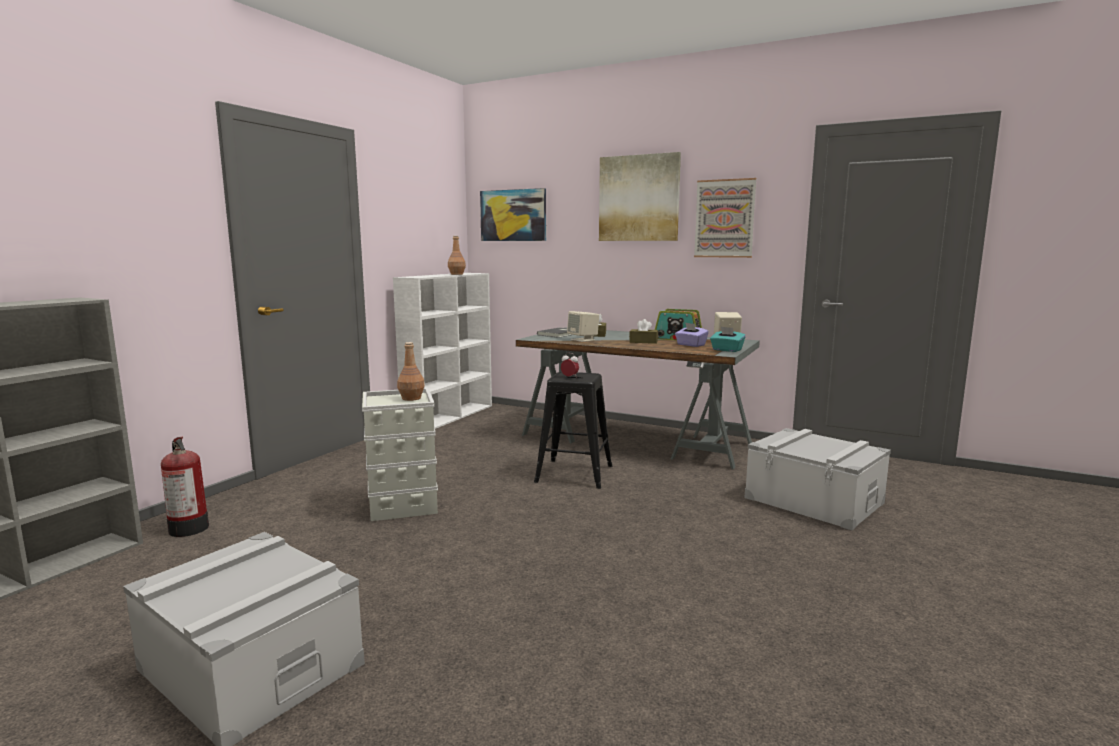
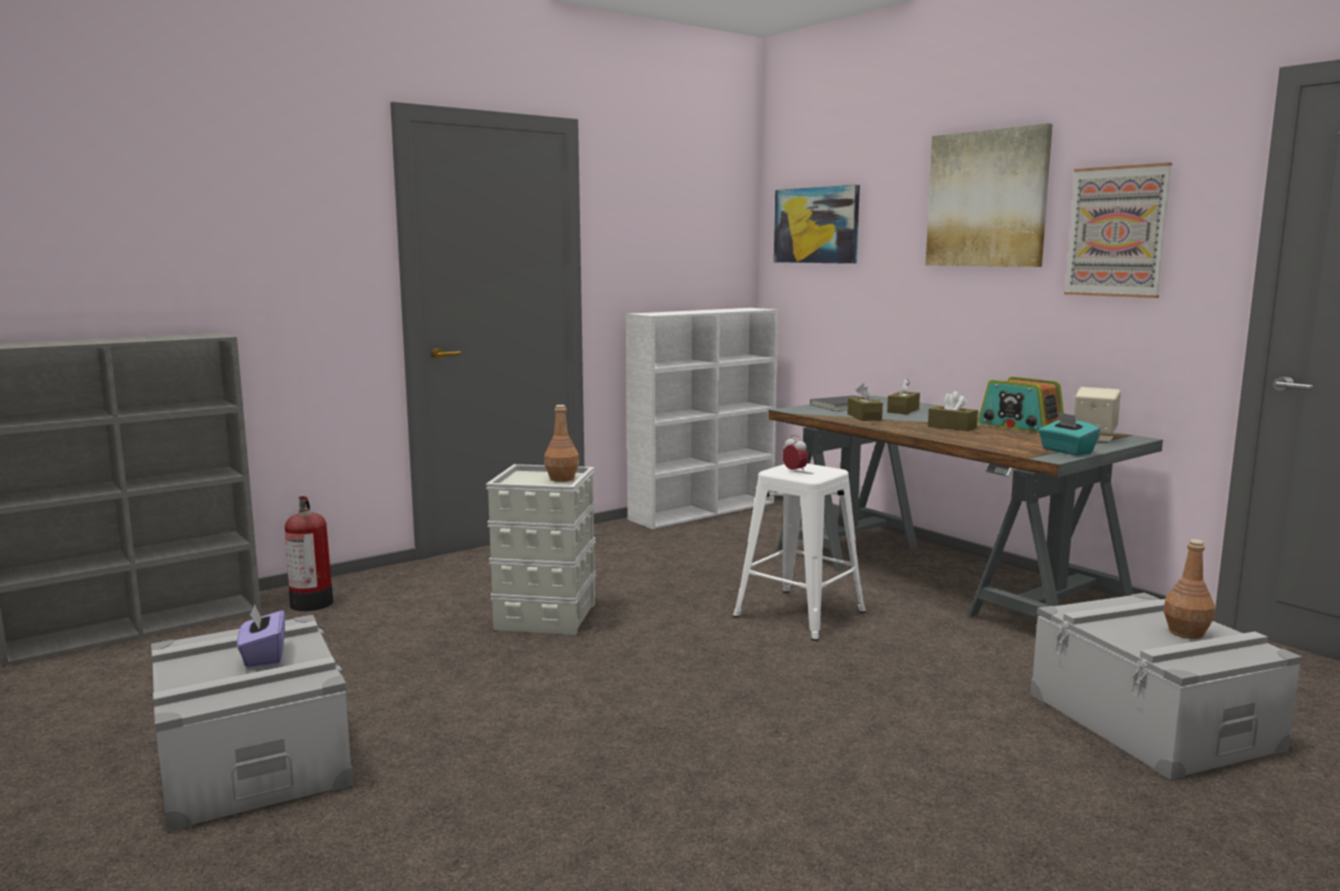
camera: 25 degrees right, 0 degrees up
brown bottle [448,236,466,275] -> brown bottle moved to [1163,539,1215,639]
black stool [534,372,612,489] -> white stool [733,464,866,641]
beige speaker [567,311,599,342] -> brown tissue box [847,383,883,421]
purple tissue box [675,322,709,347] -> purple tissue box moved to [237,604,285,667]

